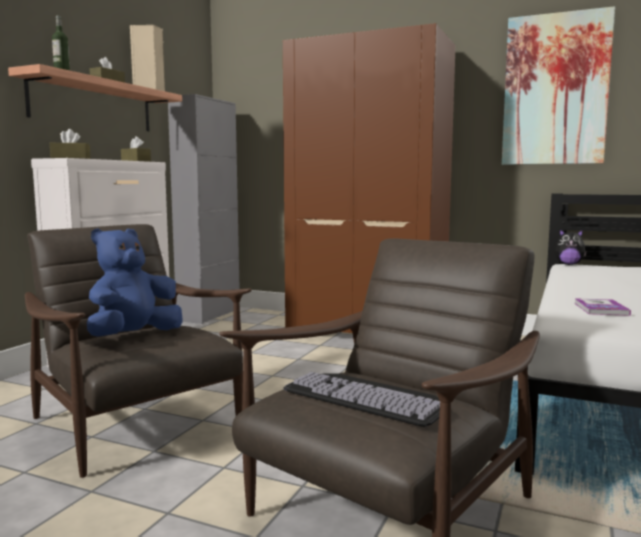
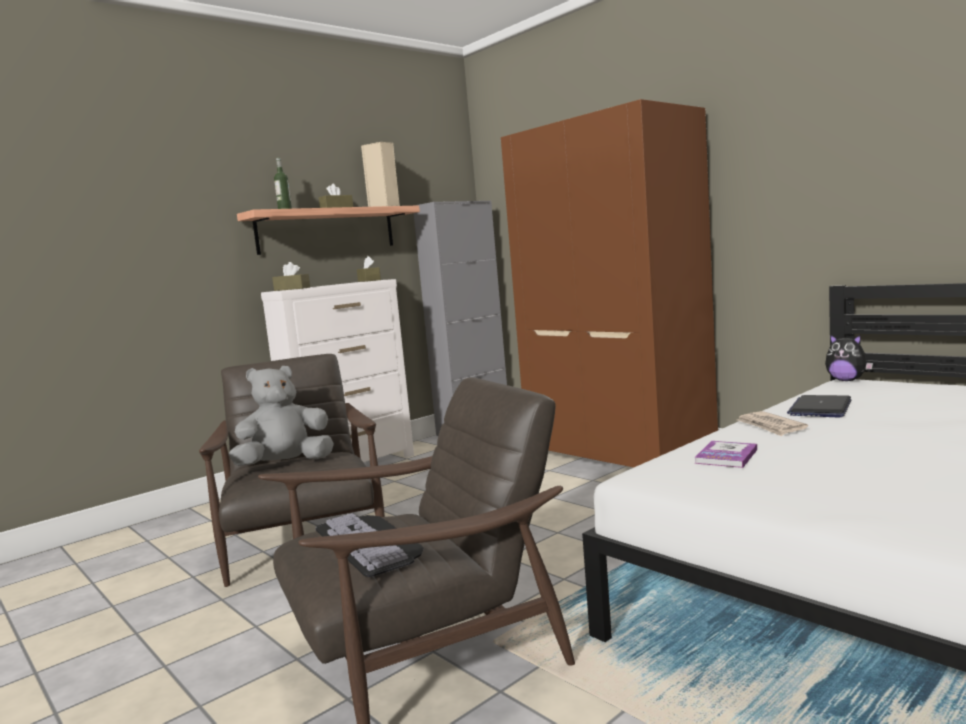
camera: 25 degrees right, 0 degrees up
blue plush toy [87,228,182,337] -> grey plush toy [229,366,334,466]
picture [502,6,615,165] -> none
none -> newspaper [737,411,808,436]
none -> laptop [787,395,852,418]

